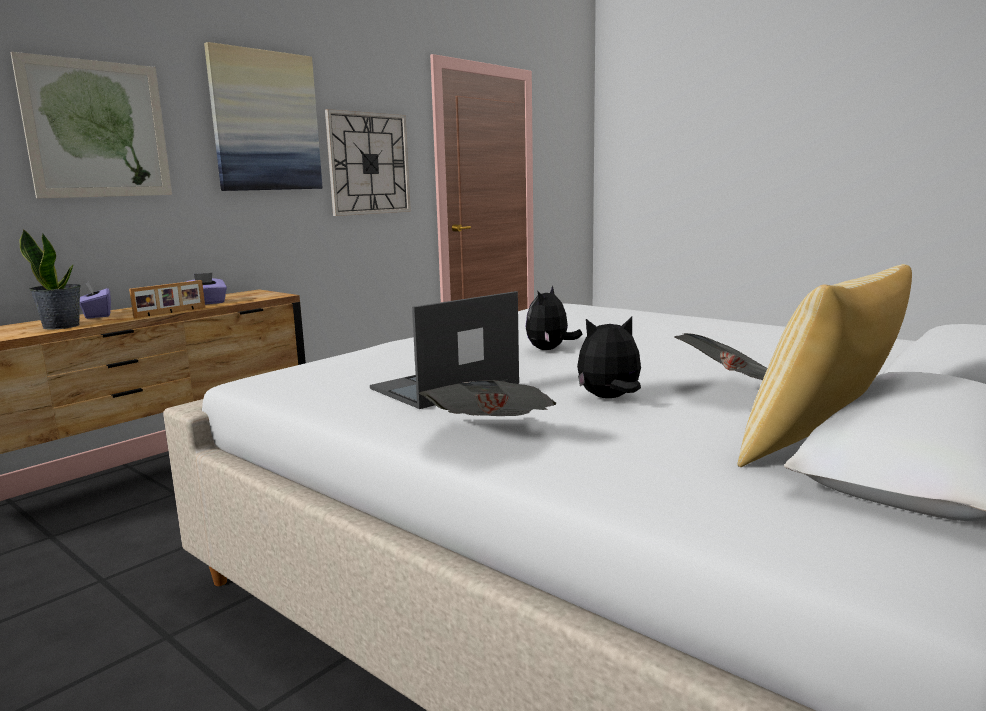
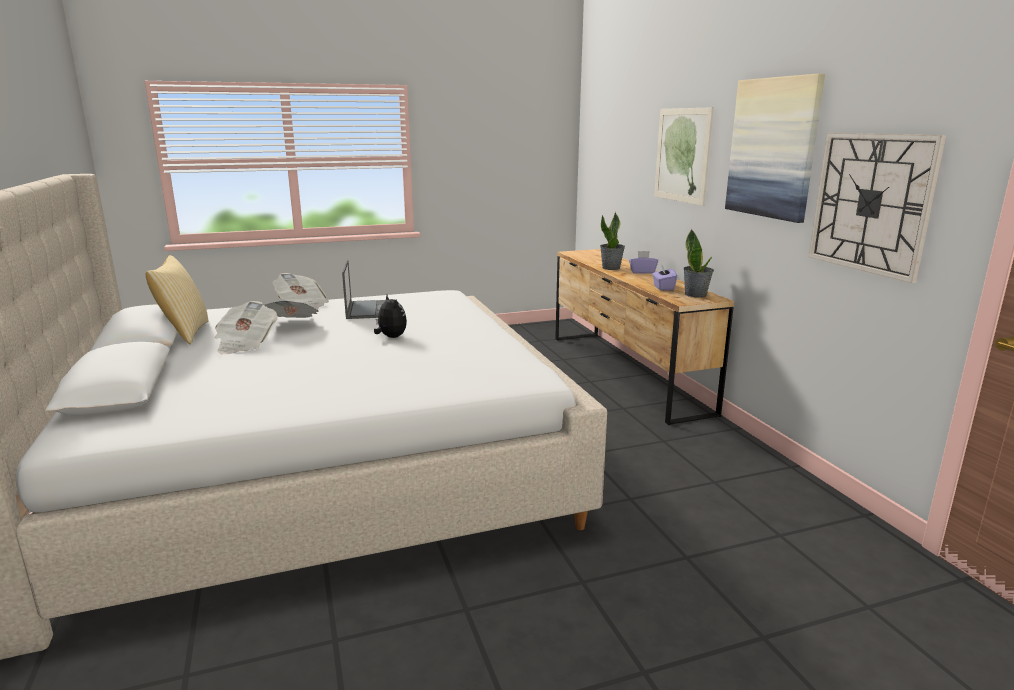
camera: 120 degrees right, 5 degrees up
picture frame [129,280,205,318] -> none
plush toy [577,317,641,398] -> newspaper [264,301,319,318]
none -> potted plant [683,229,714,298]

